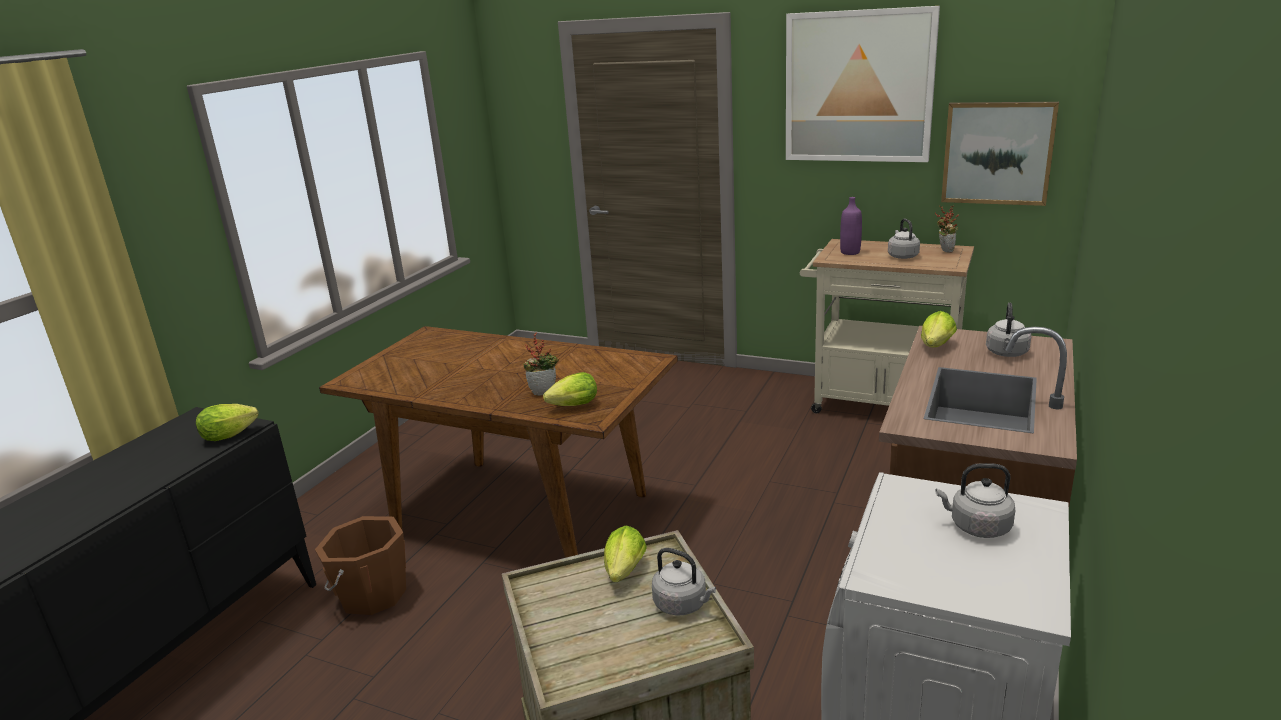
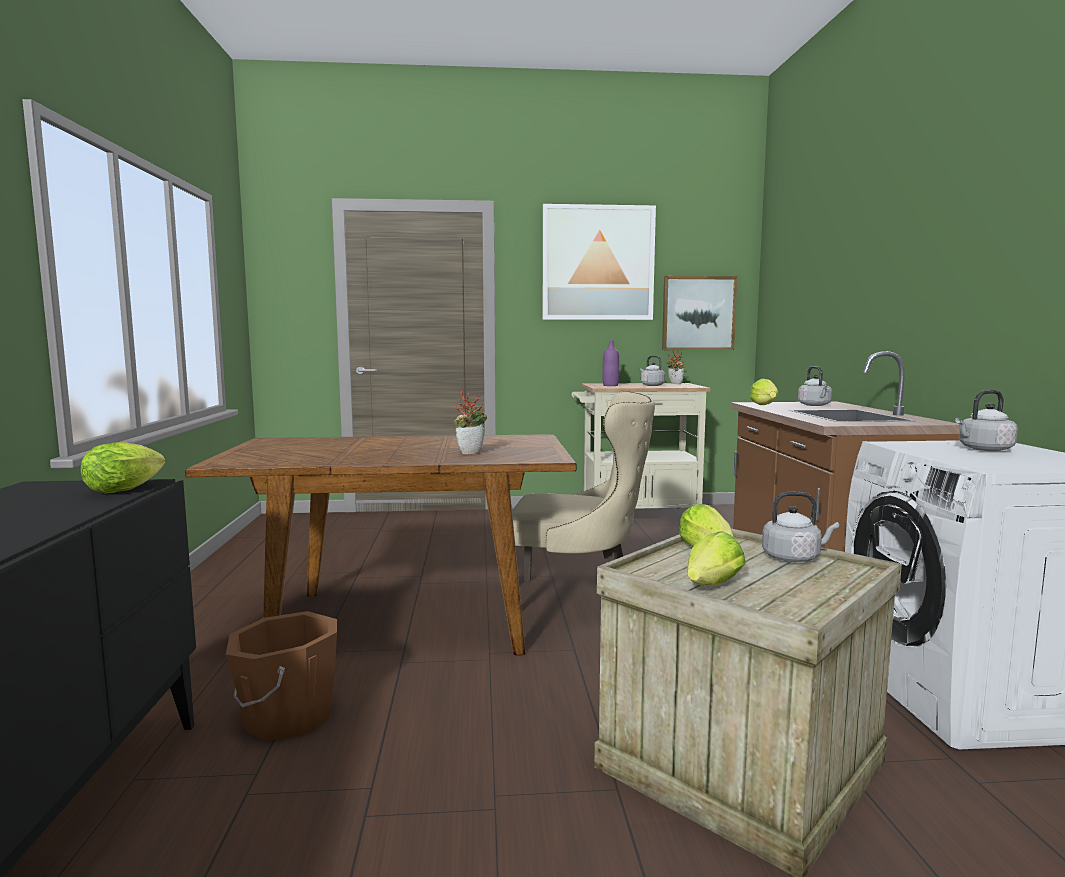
camera: 30 degrees left, 15 degrees down
lettuce [543,372,597,406] -> lettuce moved to [687,531,746,586]
none -> beige chair [504,391,655,621]

